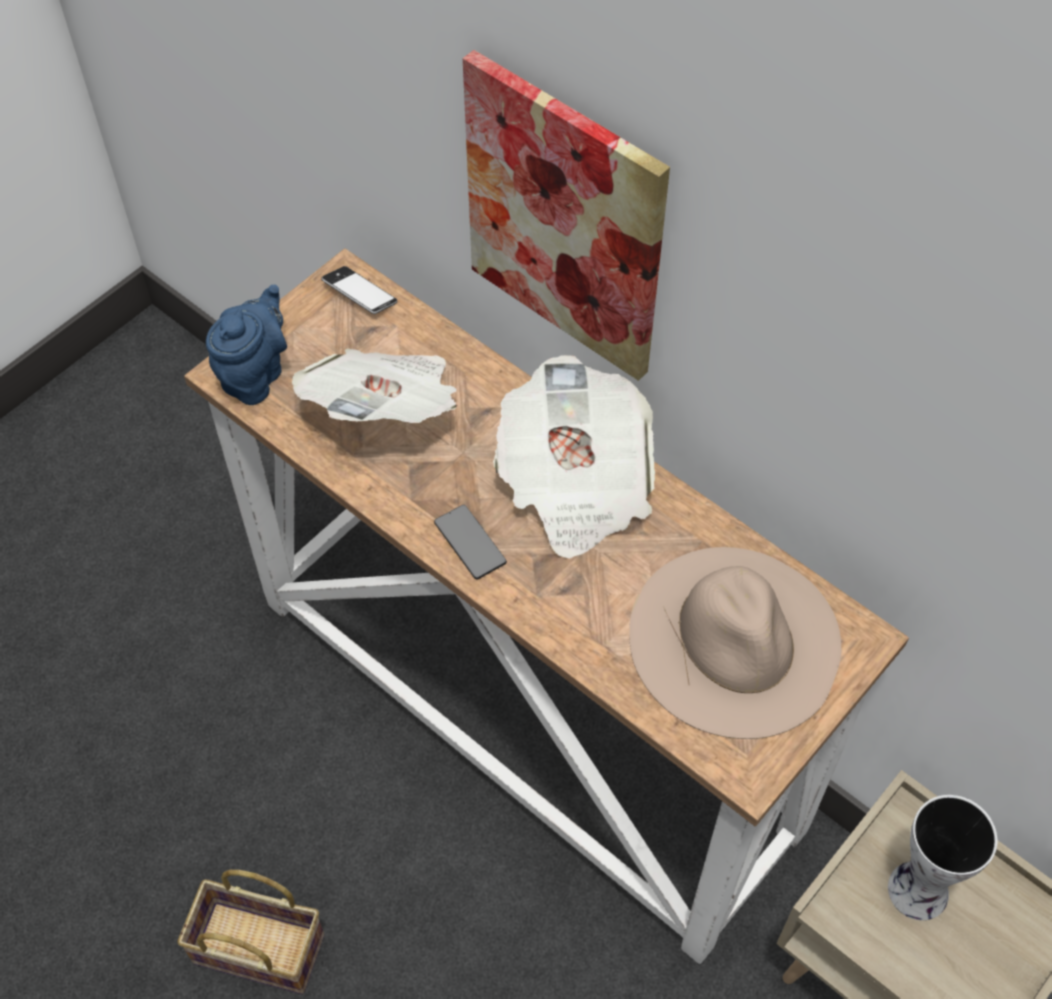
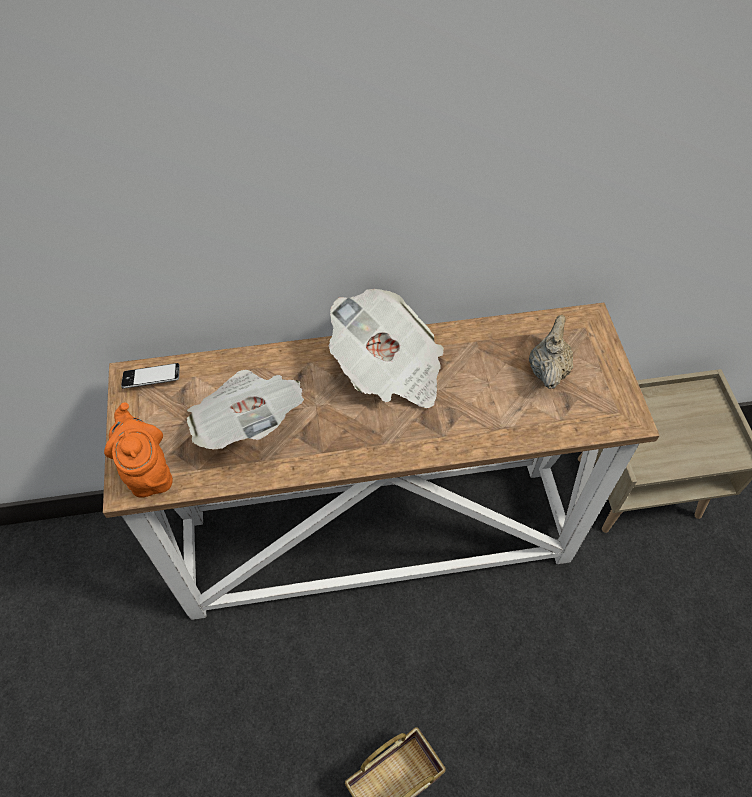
camera: 50 degrees left, 0 degrees up
blue teapot [206,284,287,405] -> orange teapot [104,402,173,497]
phone [434,505,507,579] -> none
picture [463,50,670,381] -> none
beige hat [629,547,841,739] -> beige teapot [529,315,573,389]
vase [888,795,997,921] -> none

